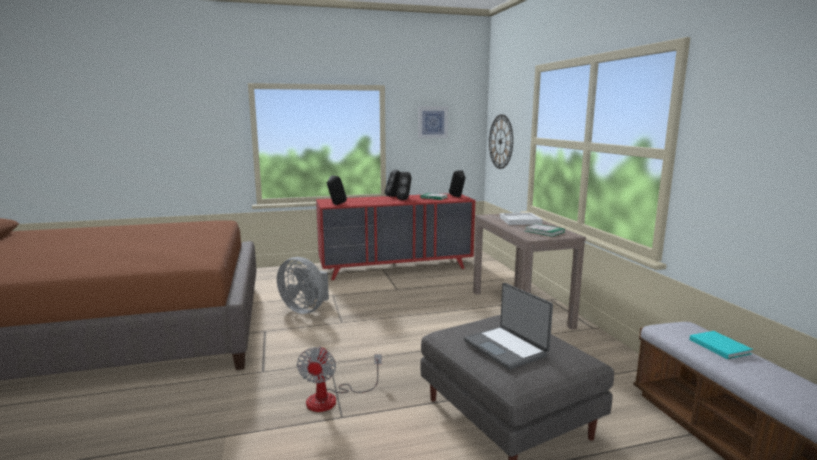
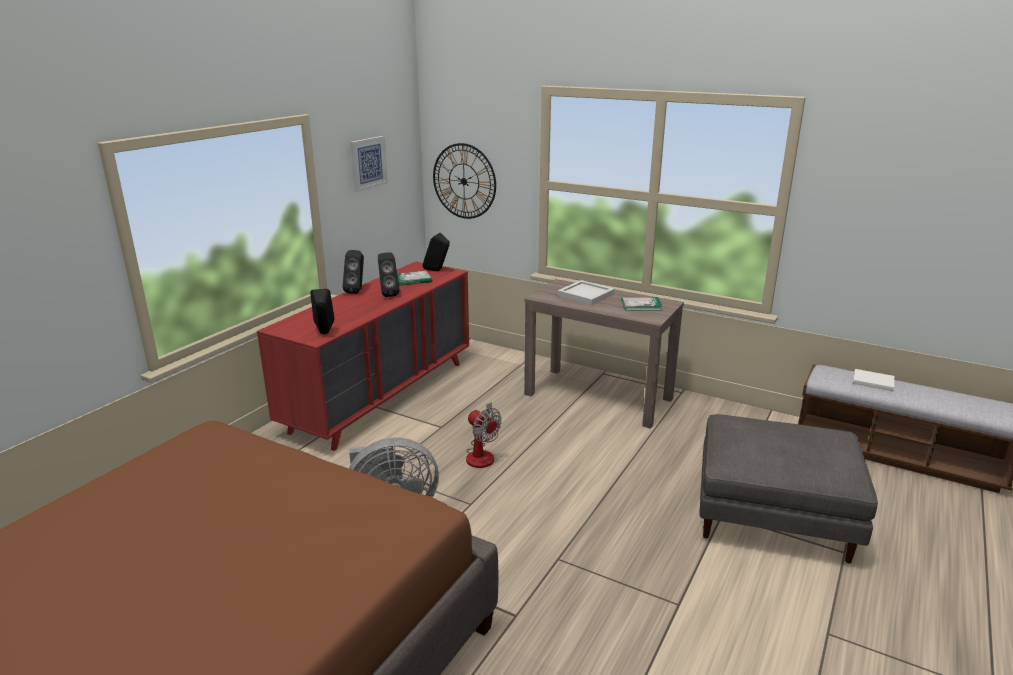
camera: 45 degrees left, 10 degrees up
fan [297,346,382,412] -> fan moved to [466,402,502,468]
laptop [464,283,553,370] -> none
turquoise book [689,331,753,359] -> white book [853,369,894,391]

